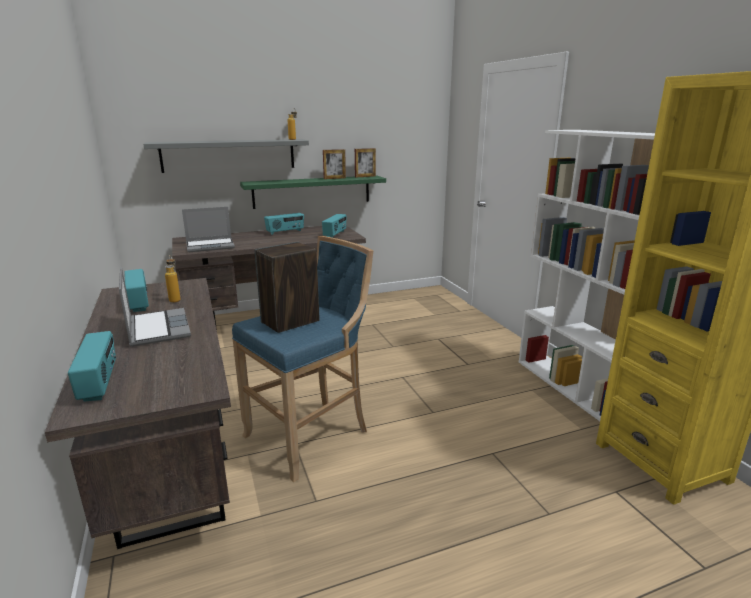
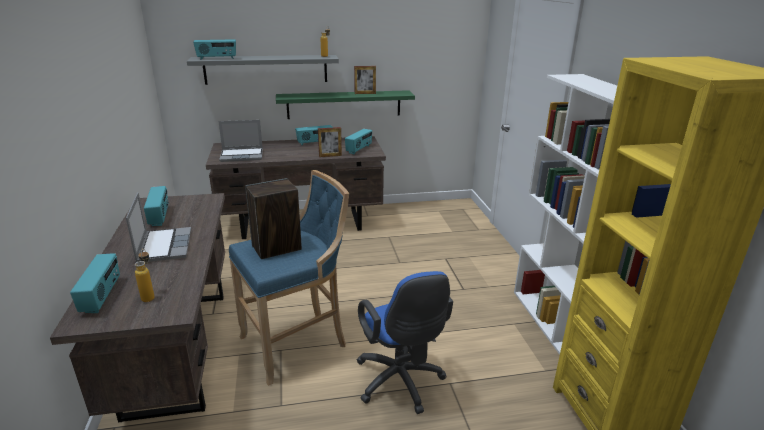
camera: 10 degrees right, 5 degrees up
bottle [165,256,181,303] -> bottle moved to [135,248,155,302]
picture frame [355,148,376,177] -> picture frame moved to [318,127,342,157]
none -> radio [193,39,236,60]
none -> blue office chair [356,271,453,414]

